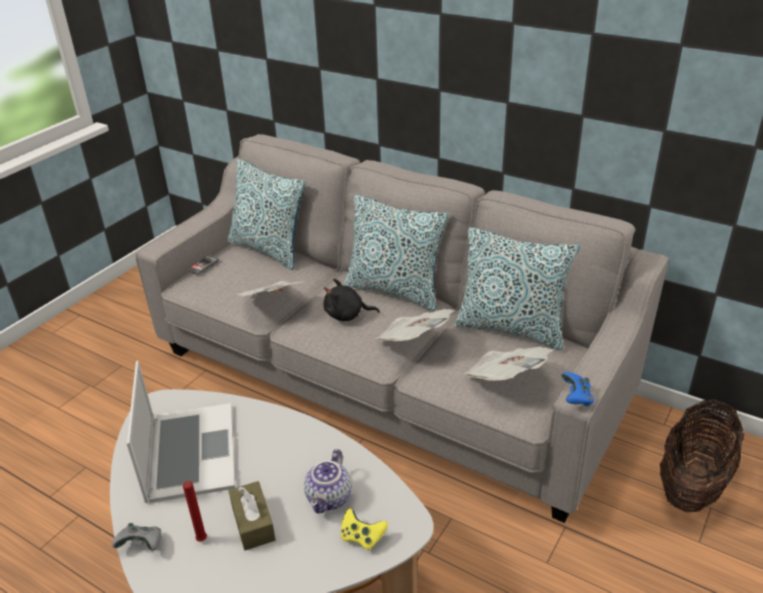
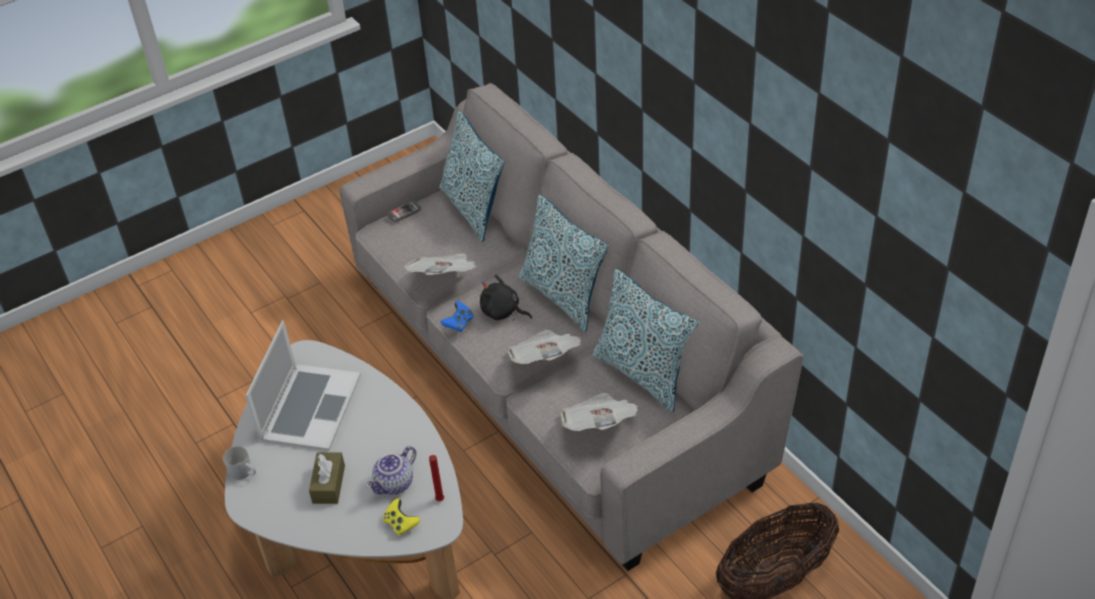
camera: 25 degrees right, 10 degrees up
grey game controller [112,523,161,551] -> white mug [223,446,256,480]
red candle [183,481,207,542] -> red candle moved to [429,455,444,501]
blue game controller [561,372,594,406] -> blue game controller moved to [441,301,473,332]

